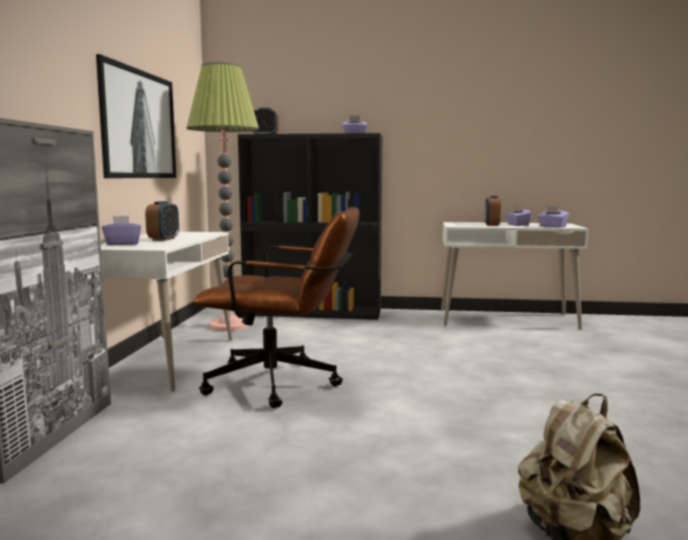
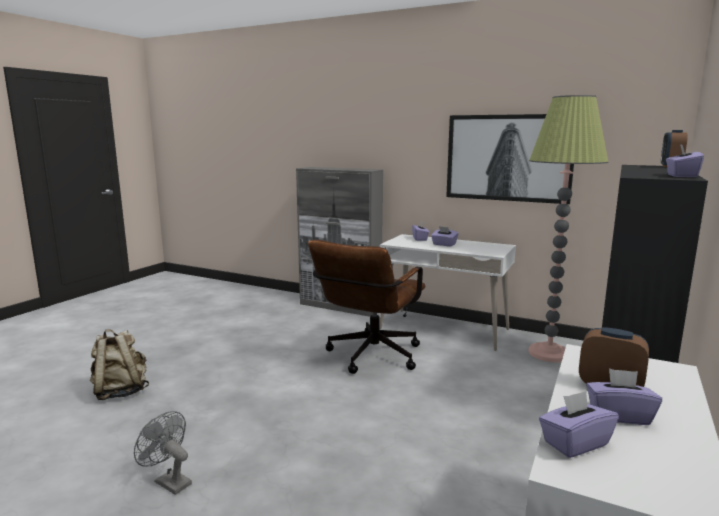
camera: 110 degrees right, 5 degrees up
alarm clock [145,201,179,241] -> purple tissue box [431,226,459,247]
none -> grey fan [134,411,192,495]

